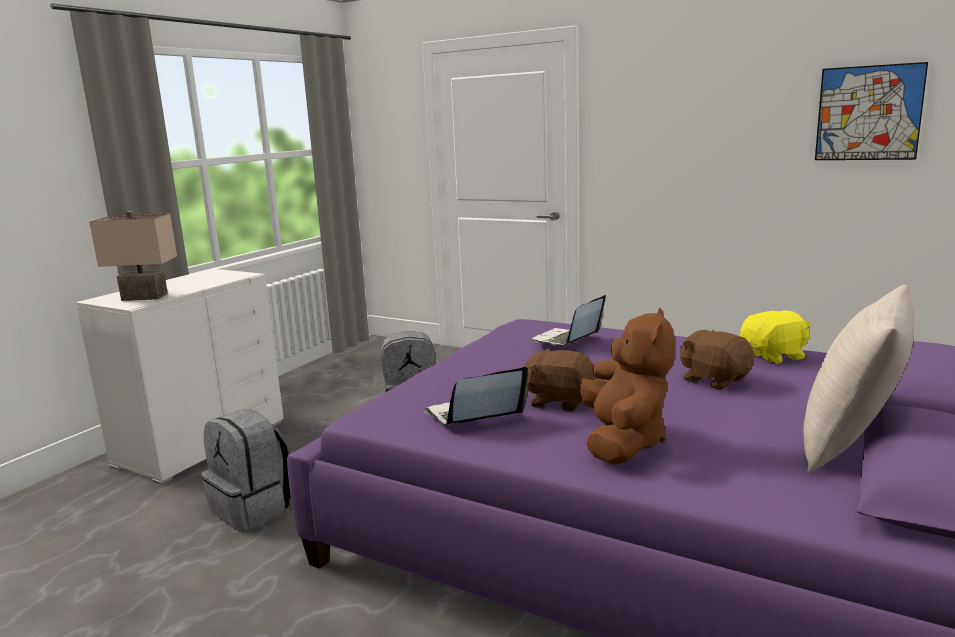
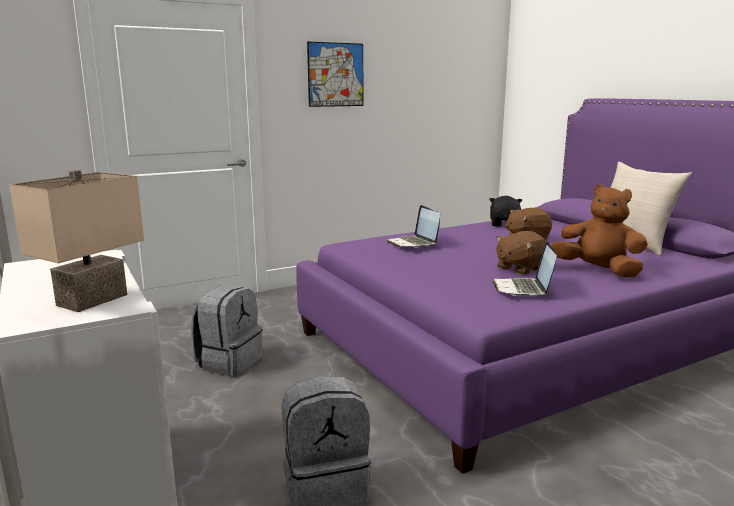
camera: 60 degrees left, 0 degrees up
yellow plush toy [740,310,812,364] -> black plush toy [489,196,522,226]
picture [815,62,928,160] -> picture moved to [307,42,363,107]

